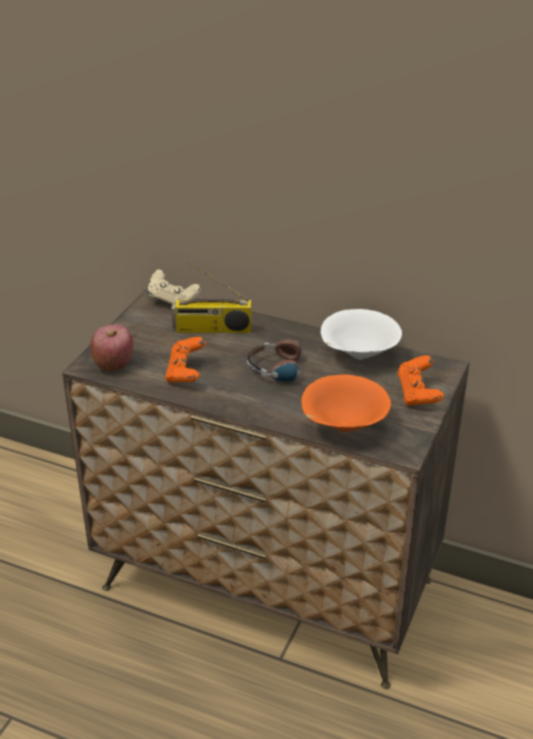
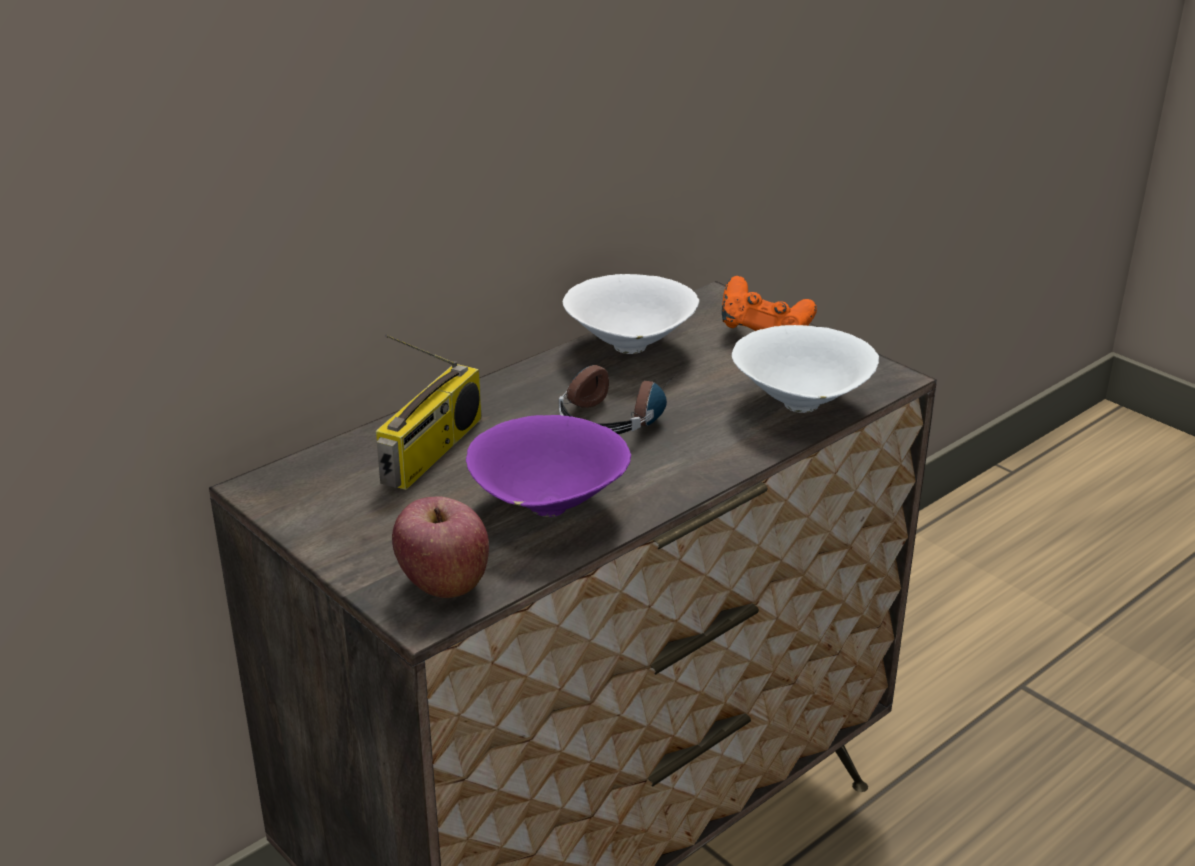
camera: 65 degrees left, 5 degrees down
beige game controller [147,269,201,304] -> none
orange game controller [165,337,206,383] -> purple bowl [466,415,631,517]
orange bowl [301,374,391,432] -> white bowl [732,325,879,413]

